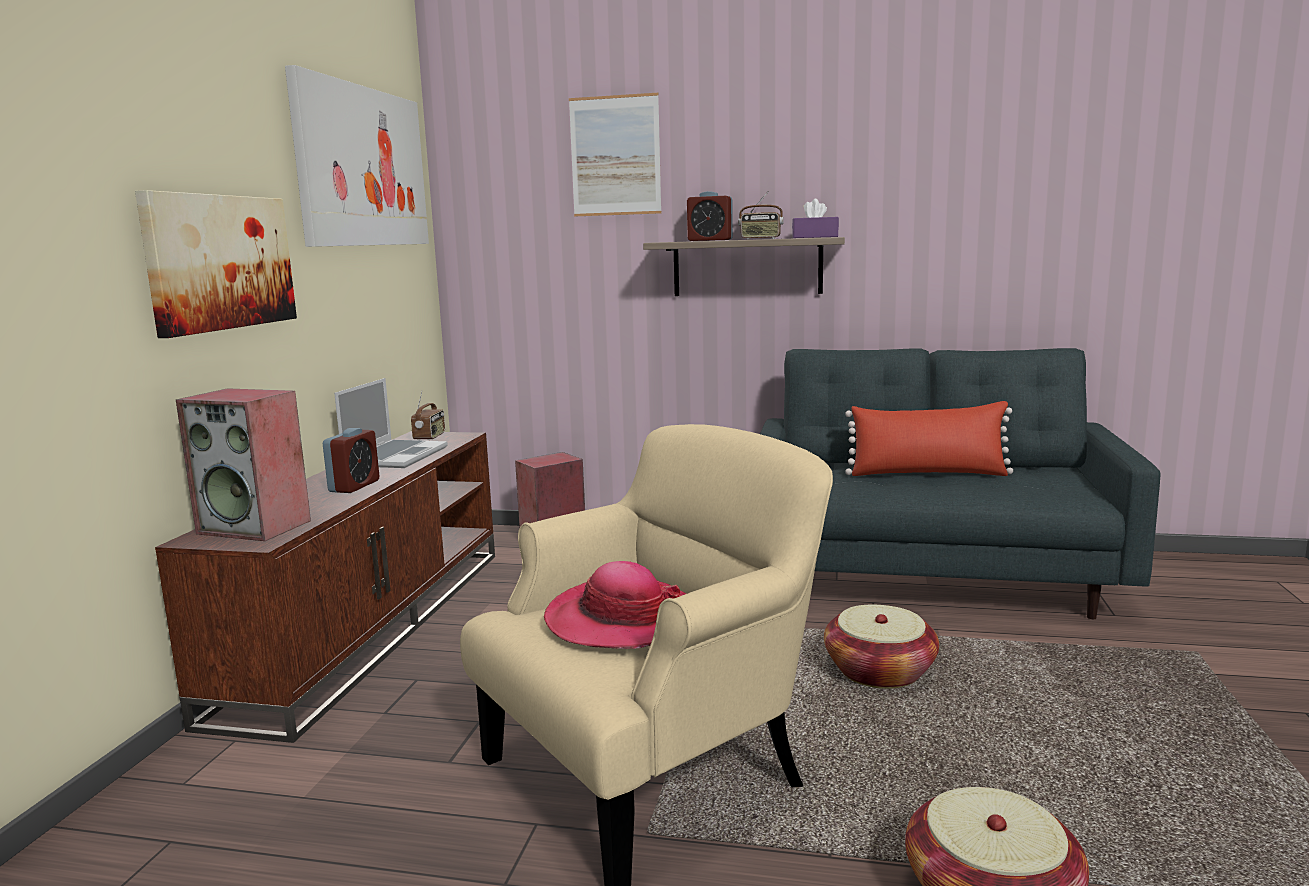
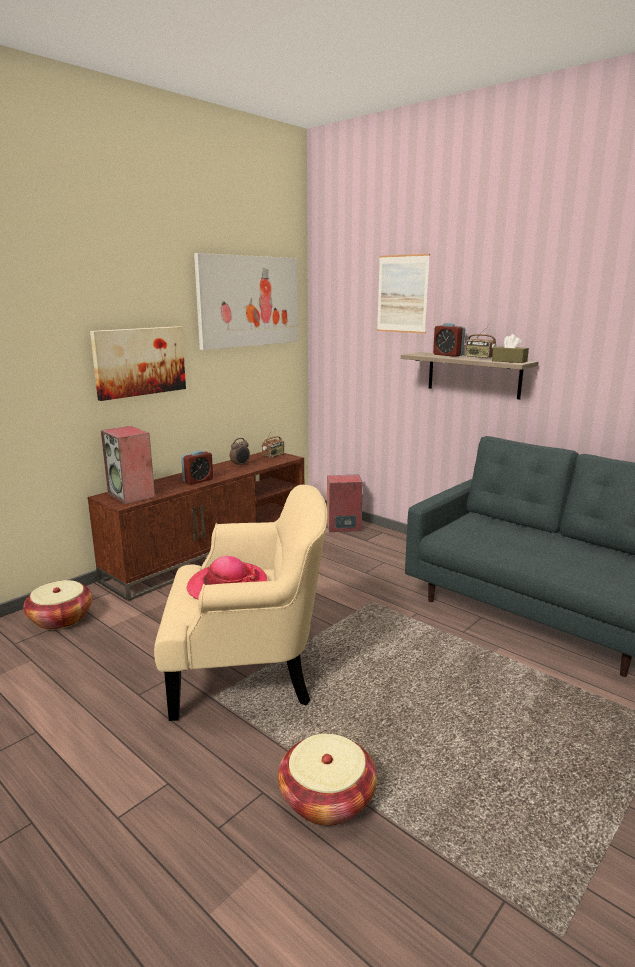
camera: 30 degrees right, 5 degrees up
laptop [334,378,448,468] -> alarm clock [230,438,250,467]
purple tissue box [792,199,839,238] -> brown tissue box [492,334,529,363]
basket [824,605,939,689] -> basket moved to [23,580,93,630]
red pillow [845,401,1013,476] -> none

